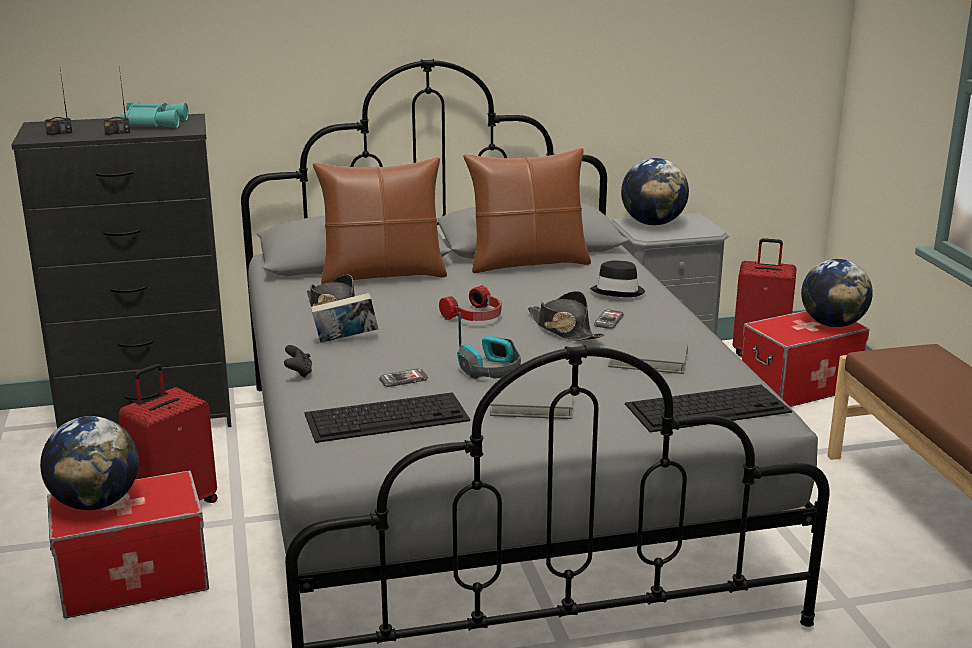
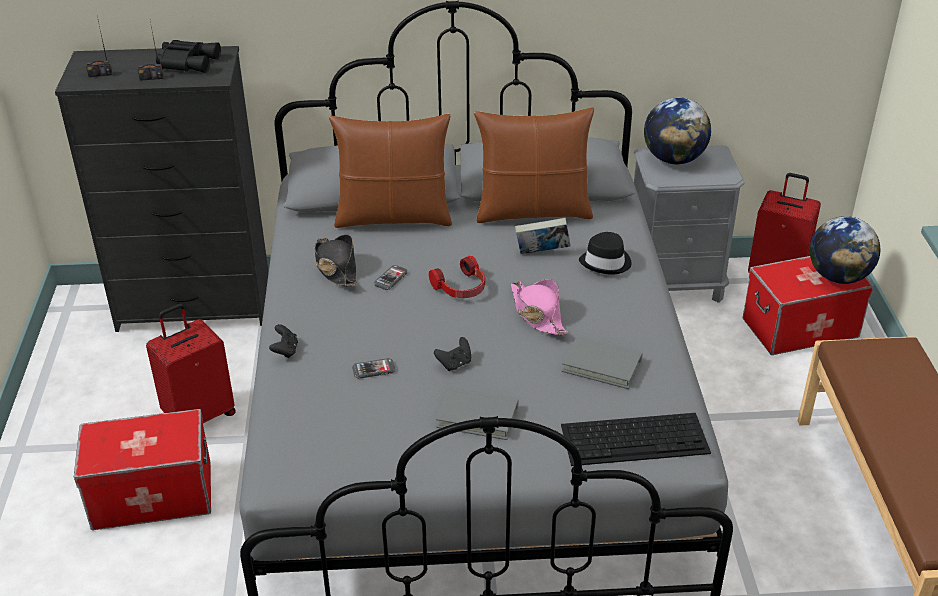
camera: 10 degrees right, 15 degrees up
globe [40,416,139,510] -> none
turquoise binoculars [120,102,189,128] -> black binoculars [156,40,221,73]
keyboard [304,392,470,443] -> none
book [311,293,378,343] -> book moved to [515,218,571,254]
headphones [457,312,521,379] -> black game controller [434,337,472,371]
black hat [528,291,604,341] -> pink hat [511,279,568,335]
phone [594,310,624,329] -> phone moved to [374,265,408,290]

